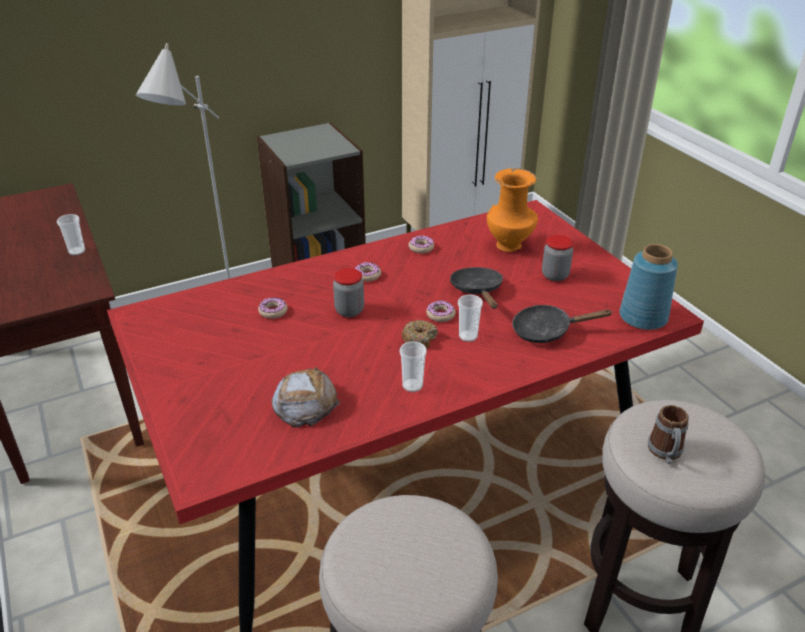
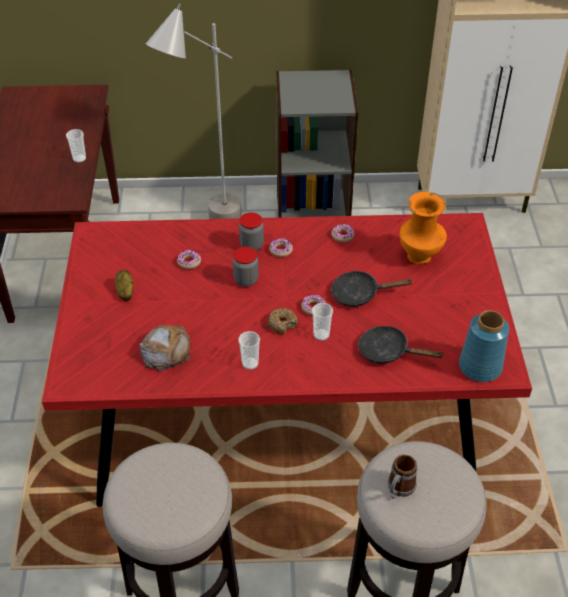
camera: 25 degrees right, 10 degrees up
black frying pan [450,267,503,309] -> black frying pan turned 105 degrees counterclockwise [331,271,413,307]
jar [542,235,573,281] -> jar moved to [239,213,264,251]
none -> potato [115,270,133,301]

